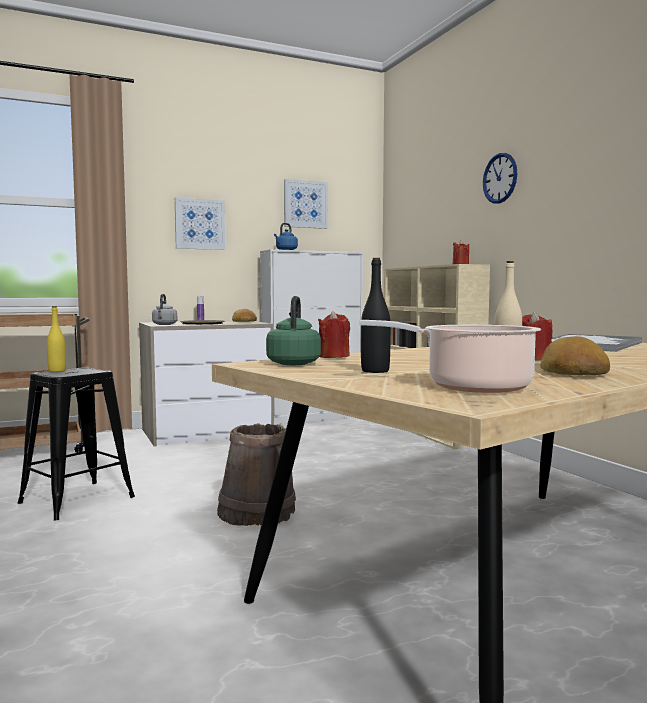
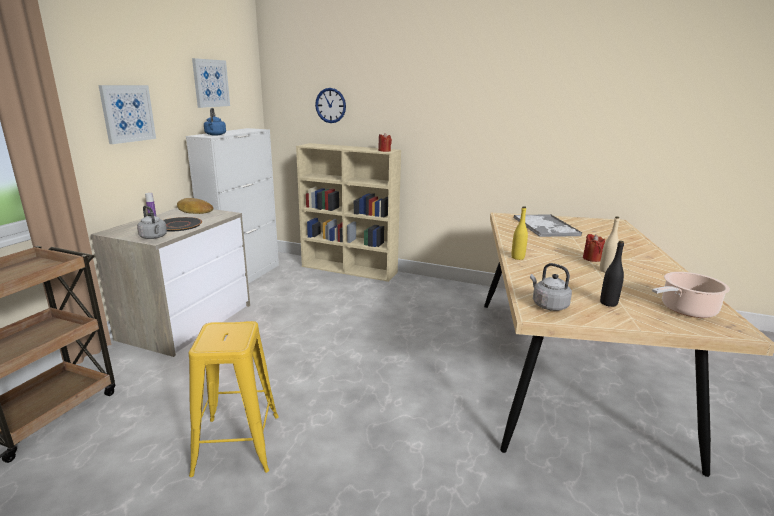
camera: 45 degrees left, 15 degrees up
black stool [18,367,135,521] -> yellow stool [189,321,279,477]
yellow bottle [47,306,66,372] -> yellow bottle moved to [511,206,528,260]
brown bucket [217,423,296,526] -> none
green kettle [266,296,321,365] -> grey kettle [530,263,572,311]
red candle [318,311,350,358] -> none
wall clock [483,153,517,204] -> wall clock moved to [315,88,346,123]
bread [540,336,610,375] -> none

